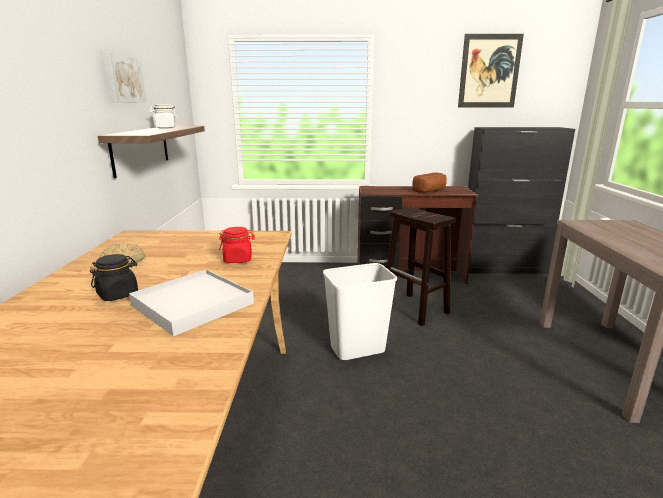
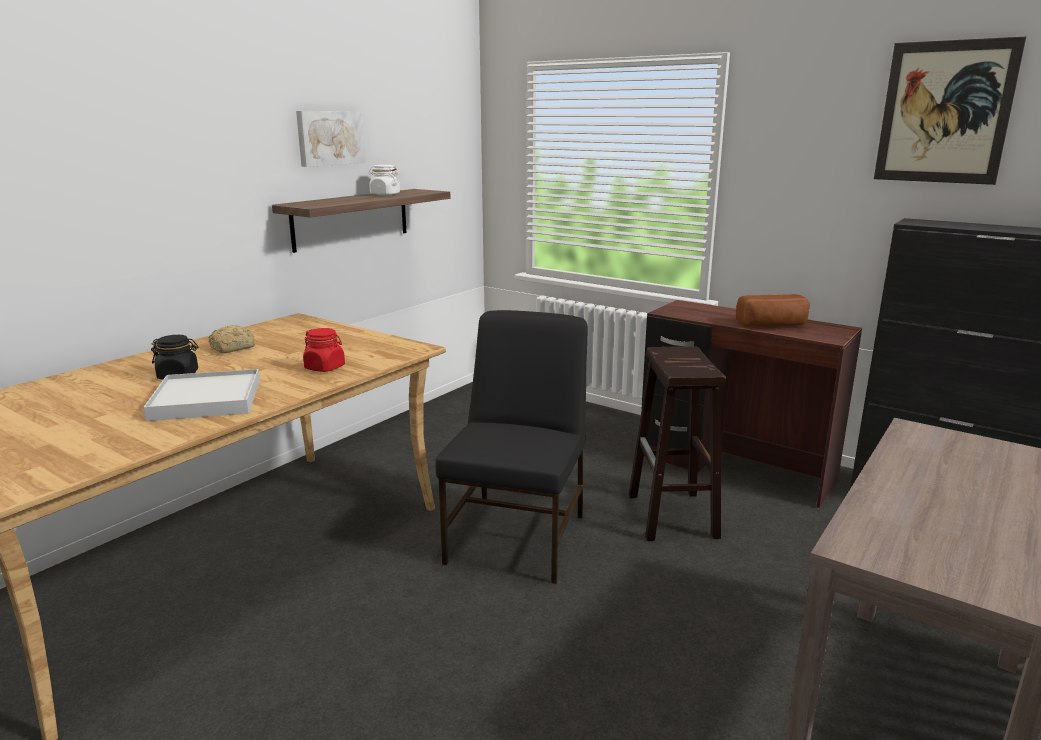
camera: 35 degrees right, 0 degrees up
white trash can [323,263,397,360] -> black chair [435,310,588,584]

